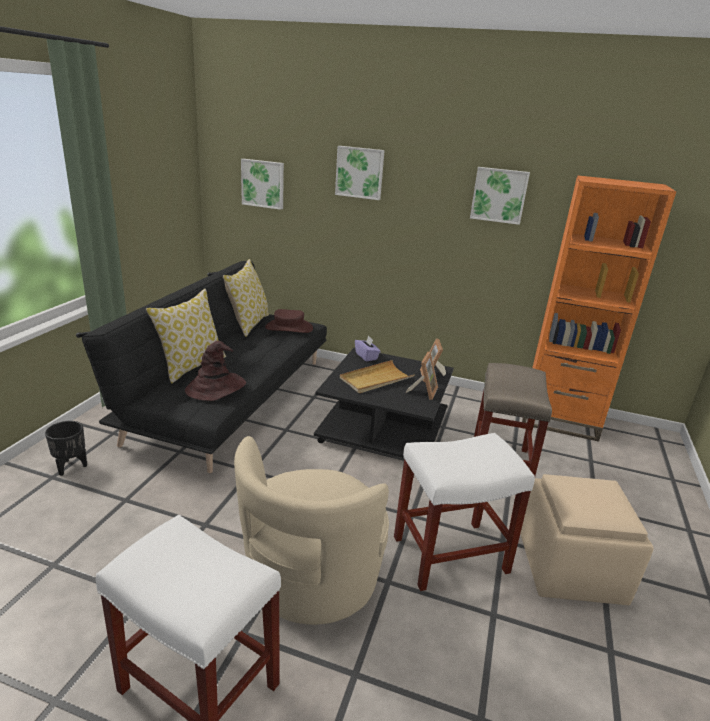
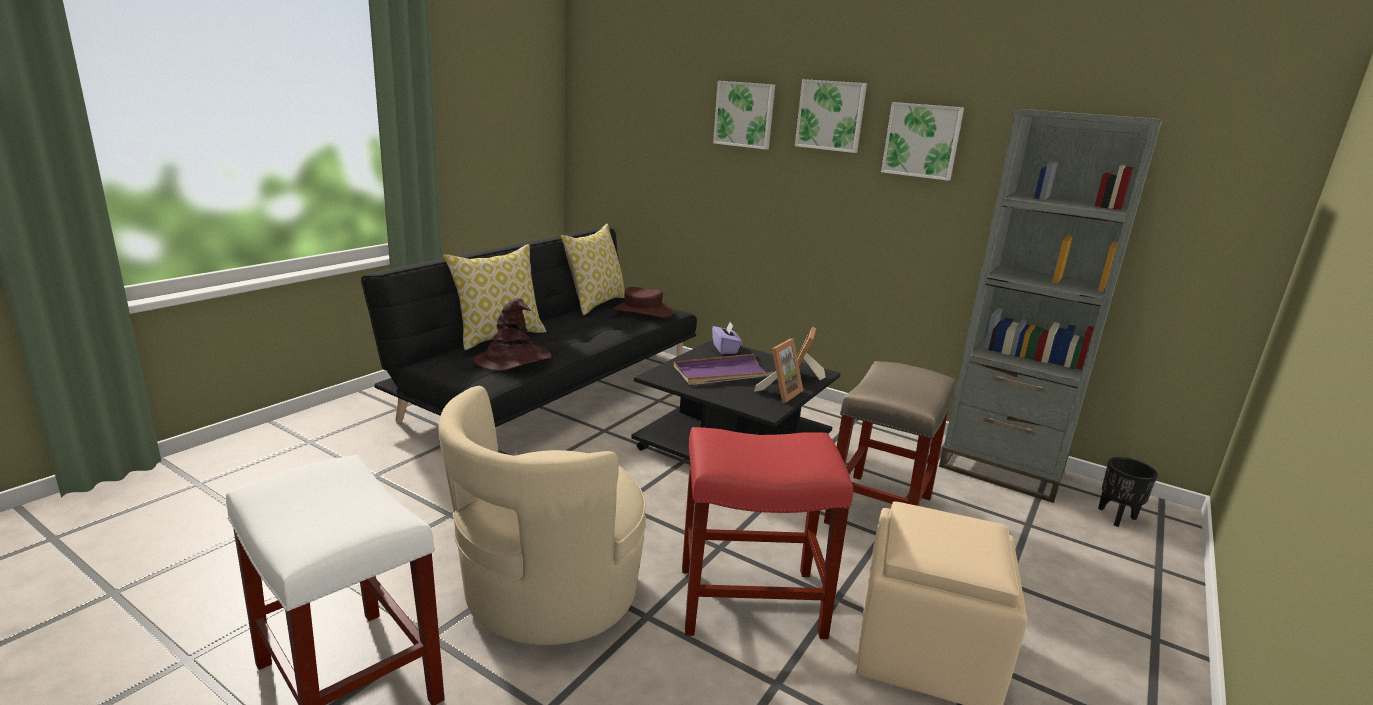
camera: 15 degrees right, 5 degrees down
black planter [45,421,87,476] -> black planter moved to [1098,457,1158,527]
picture [241,159,284,210] -> picture moved to [795,79,867,153]
beige tray [340,360,414,393] -> purple tray [674,354,774,385]
white stool [394,433,535,591] -> red stool [682,427,853,639]
orange bookcase [522,175,676,442] -> grey bookcase [939,109,1163,503]

